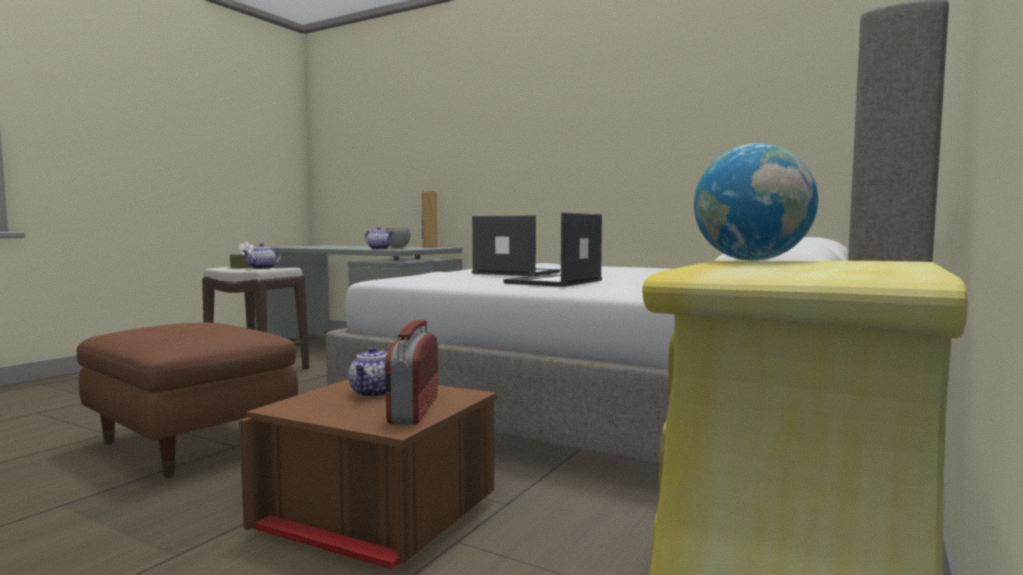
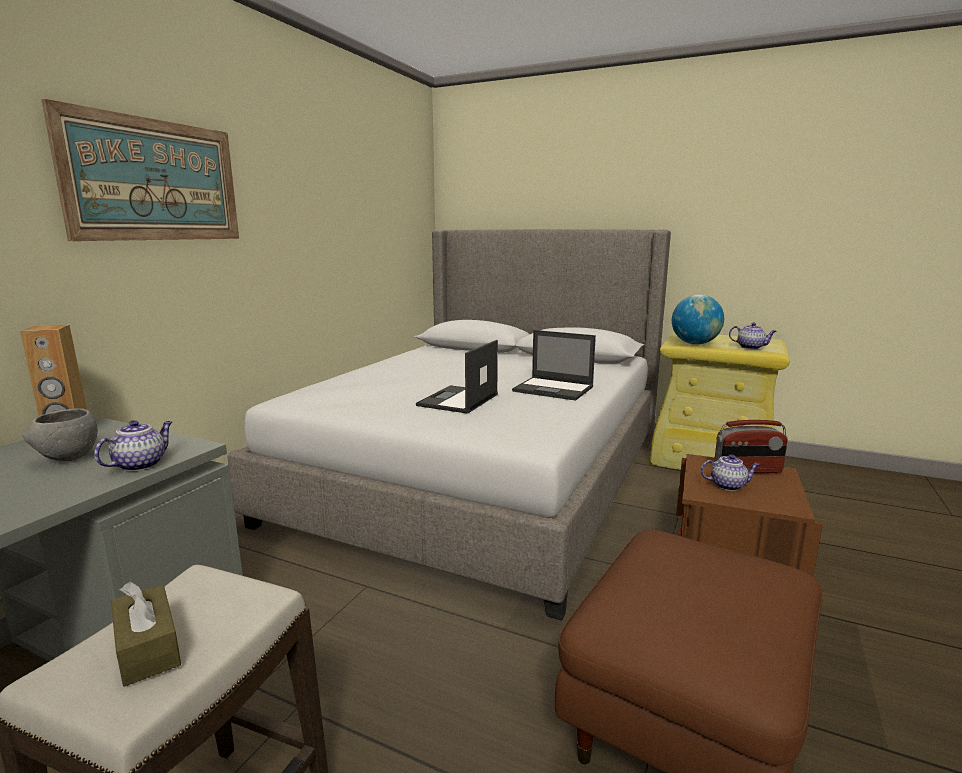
camera: 95 degrees left, 10 degrees up
teapot [242,243,281,269] -> teapot moved to [729,323,777,349]
none -> picture [41,99,239,241]

